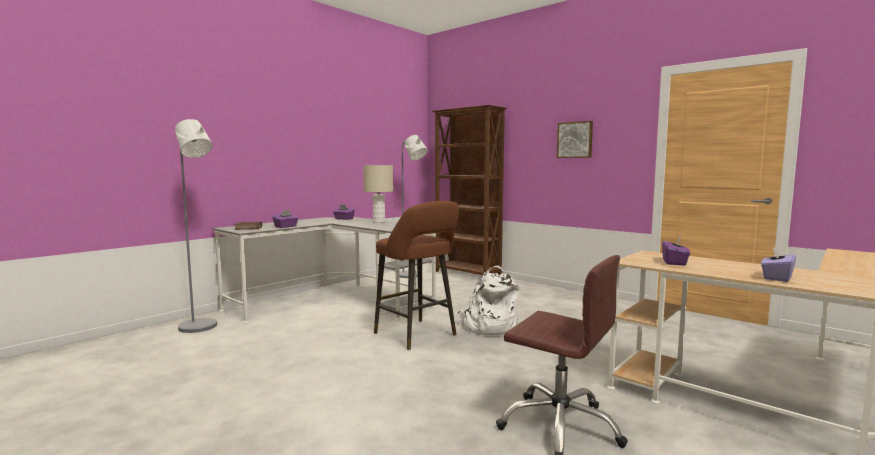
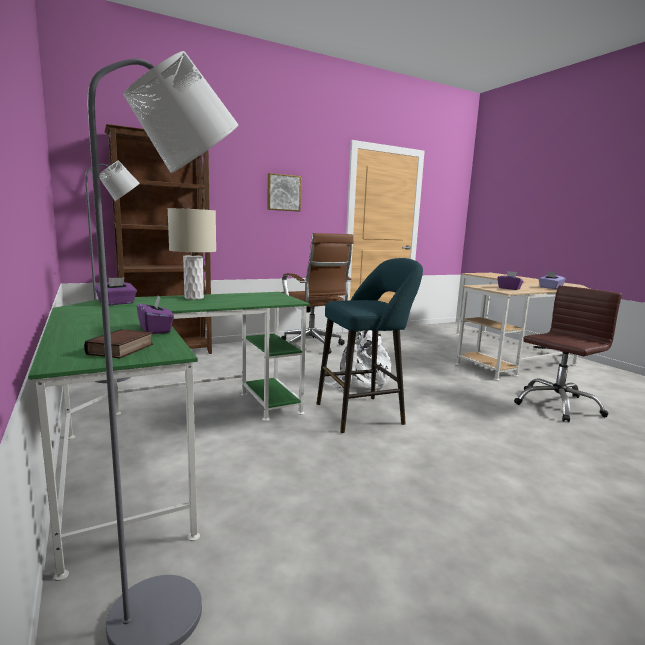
camera: 70 degrees left, 5 degrees up
grey desk [212,217,436,323] -> green desk [28,292,310,581]
brown stool [374,201,459,350] -> turquoise stool [316,258,423,433]
none -> brown office chair [281,233,353,354]

